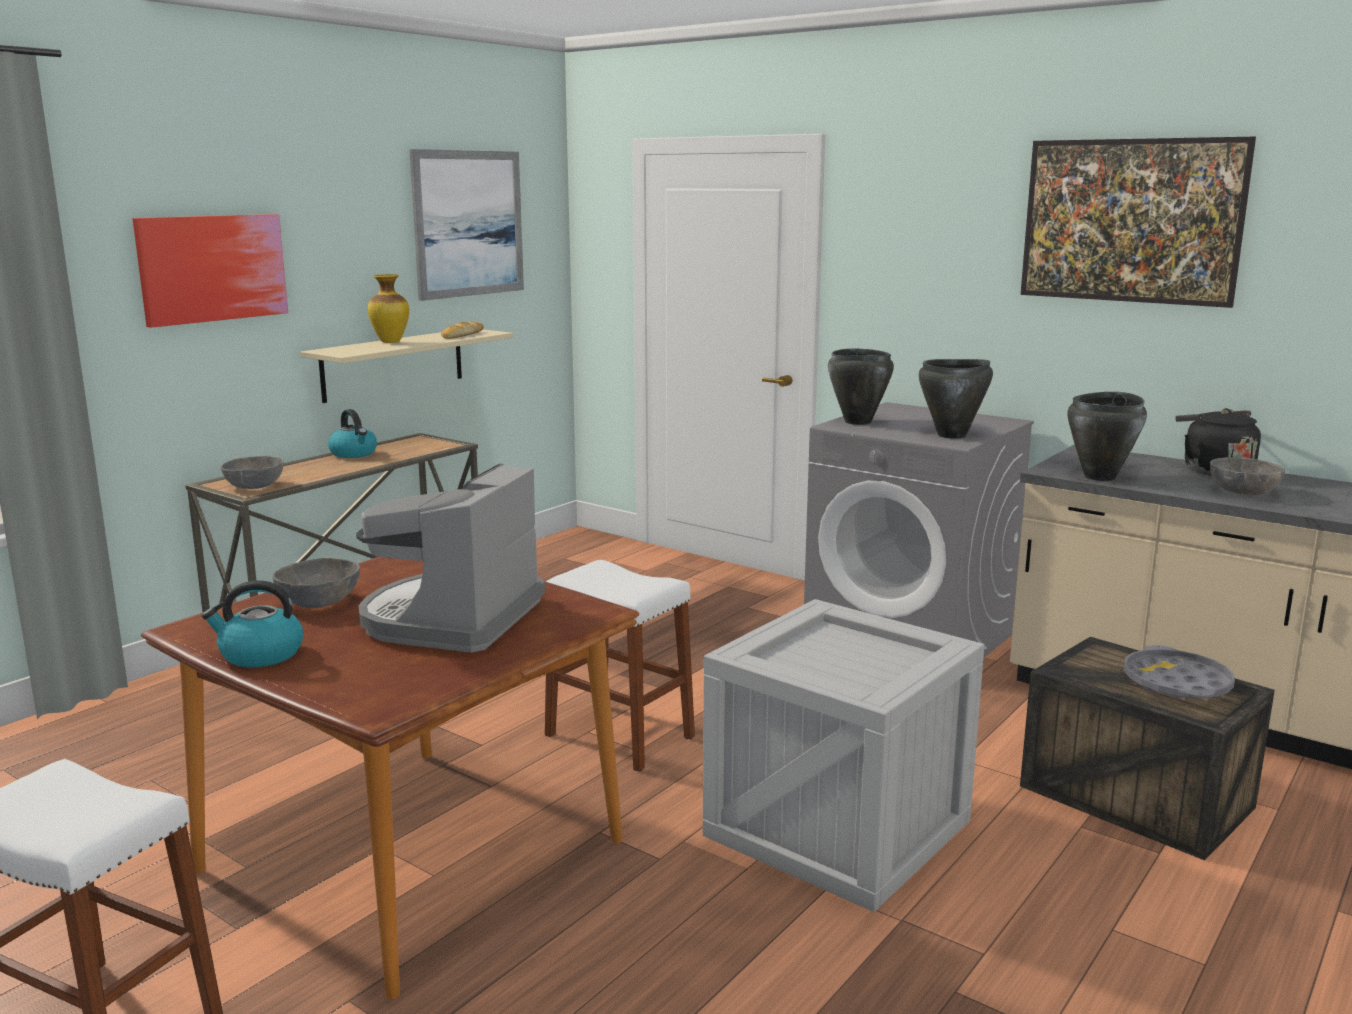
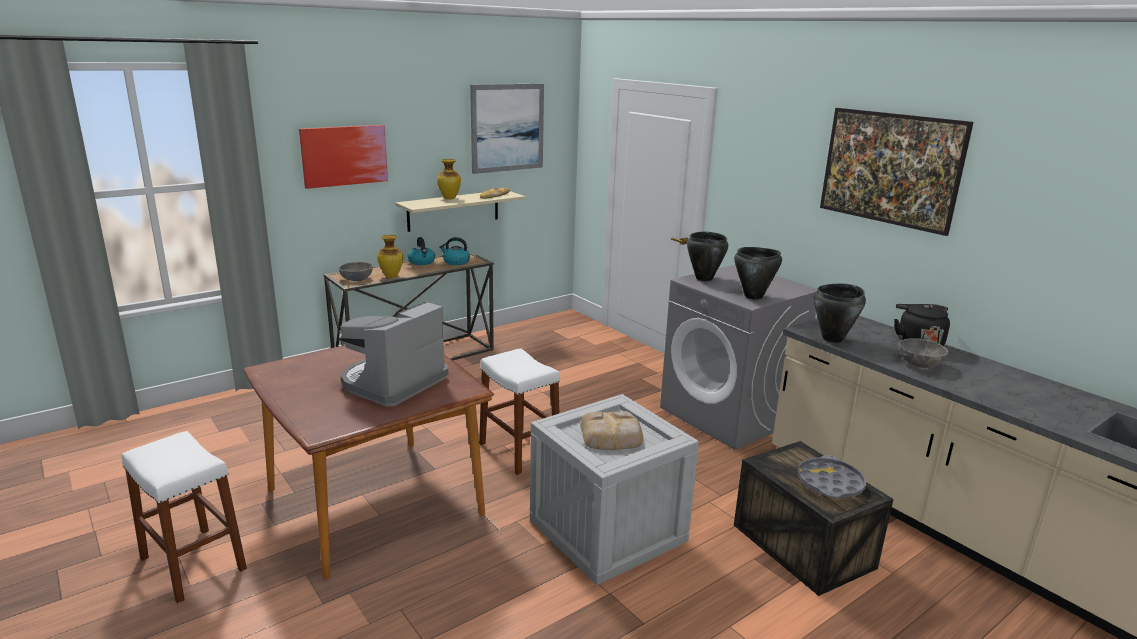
camera: 15 degrees right, 5 degrees up
kettle [202,580,303,667] -> kettle moved to [439,237,470,265]
grey bowl [273,557,360,608] -> none
none -> vase [377,235,403,278]
none -> bread [580,411,643,450]

